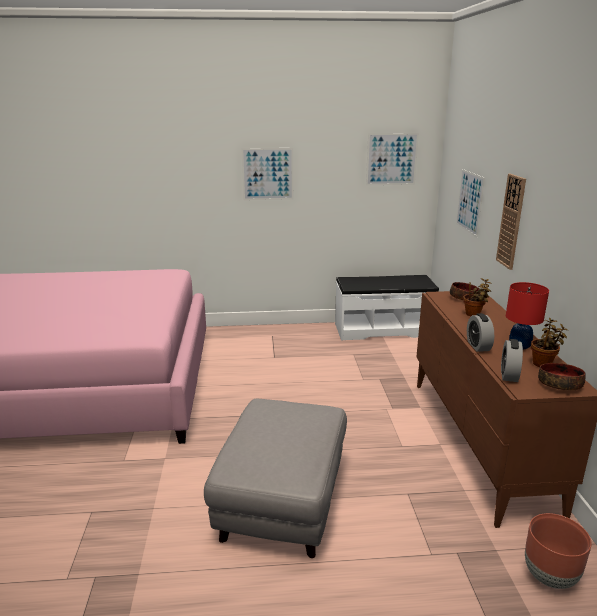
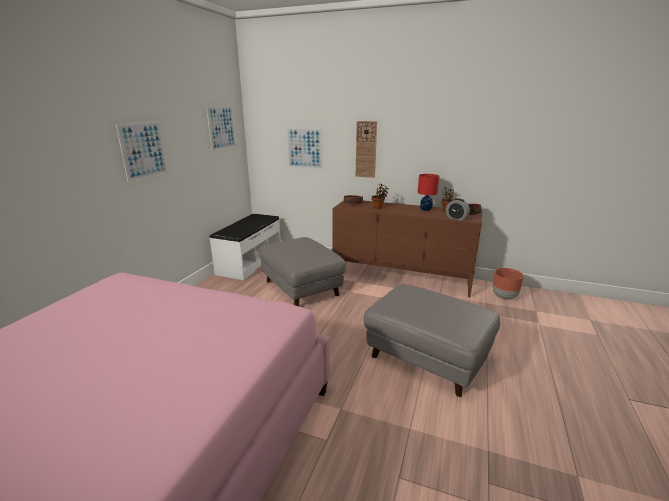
camera: 65 degrees left, 0 degrees up
alarm clock [467,313,494,352] -> none
none -> grey ottoman [259,237,346,306]

